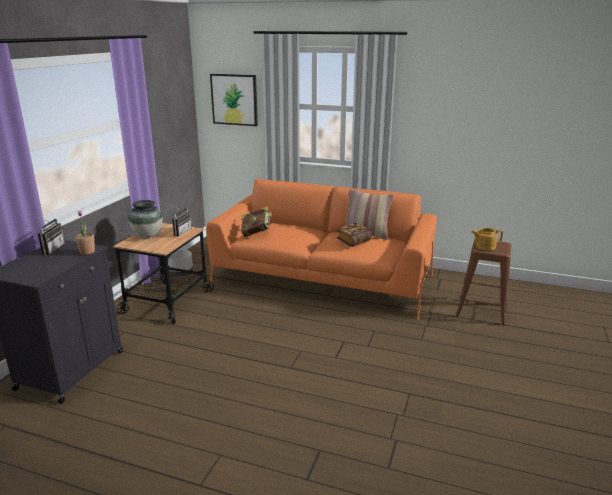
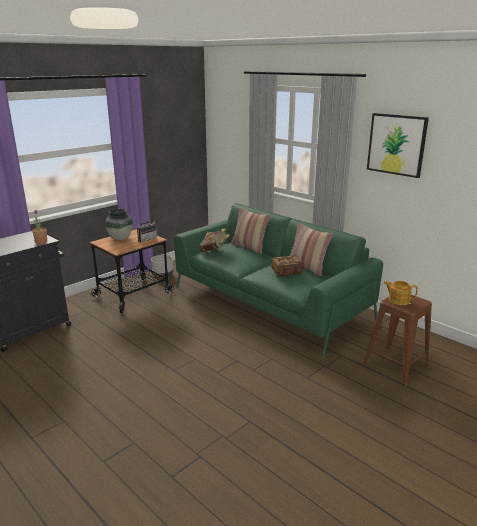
camera: 25 degrees right, 0 degrees up
radio [35,217,65,255] -> none
orange sofa [206,179,437,320] -> green sofa [174,203,383,359]
picture [210,74,258,126] -> picture moved to [367,113,429,178]
none -> pillow [231,208,270,254]

